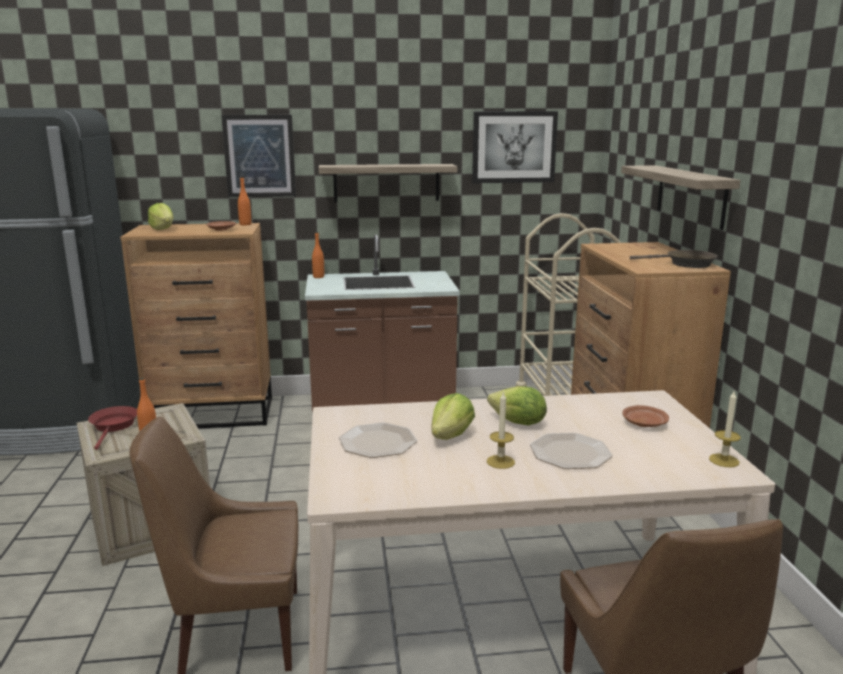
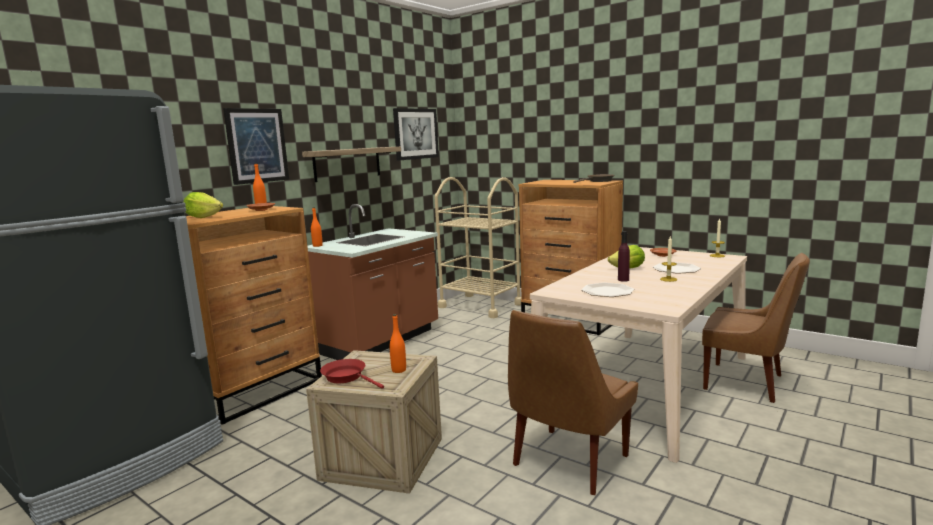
camera: 45 degrees left, 5 degrees down
lettuce [431,393,475,440] -> purple bottle [618,231,630,282]
shelf [621,165,741,230] -> none

